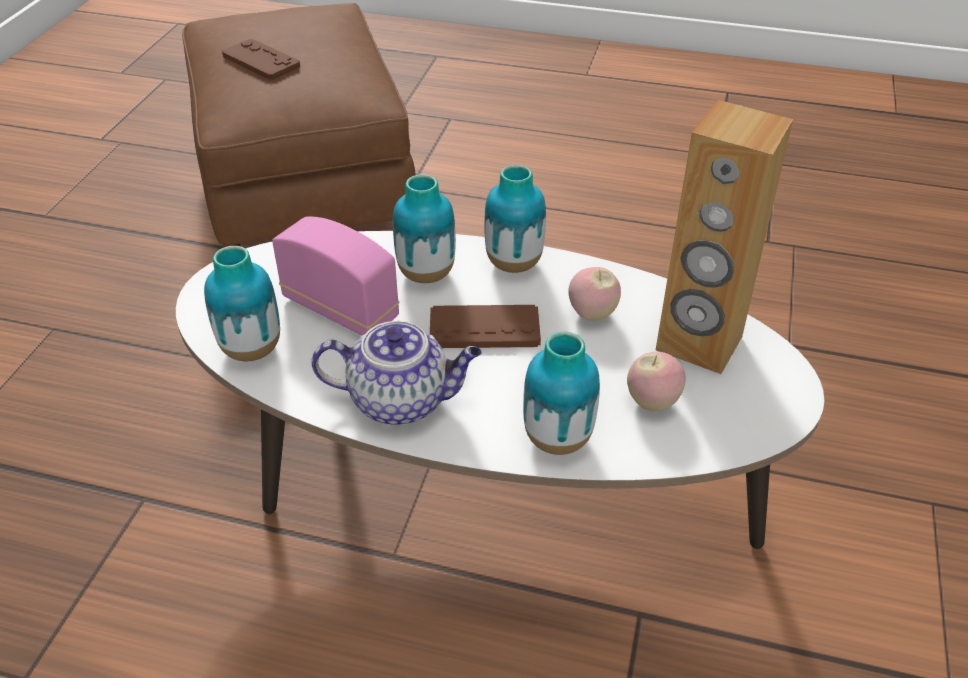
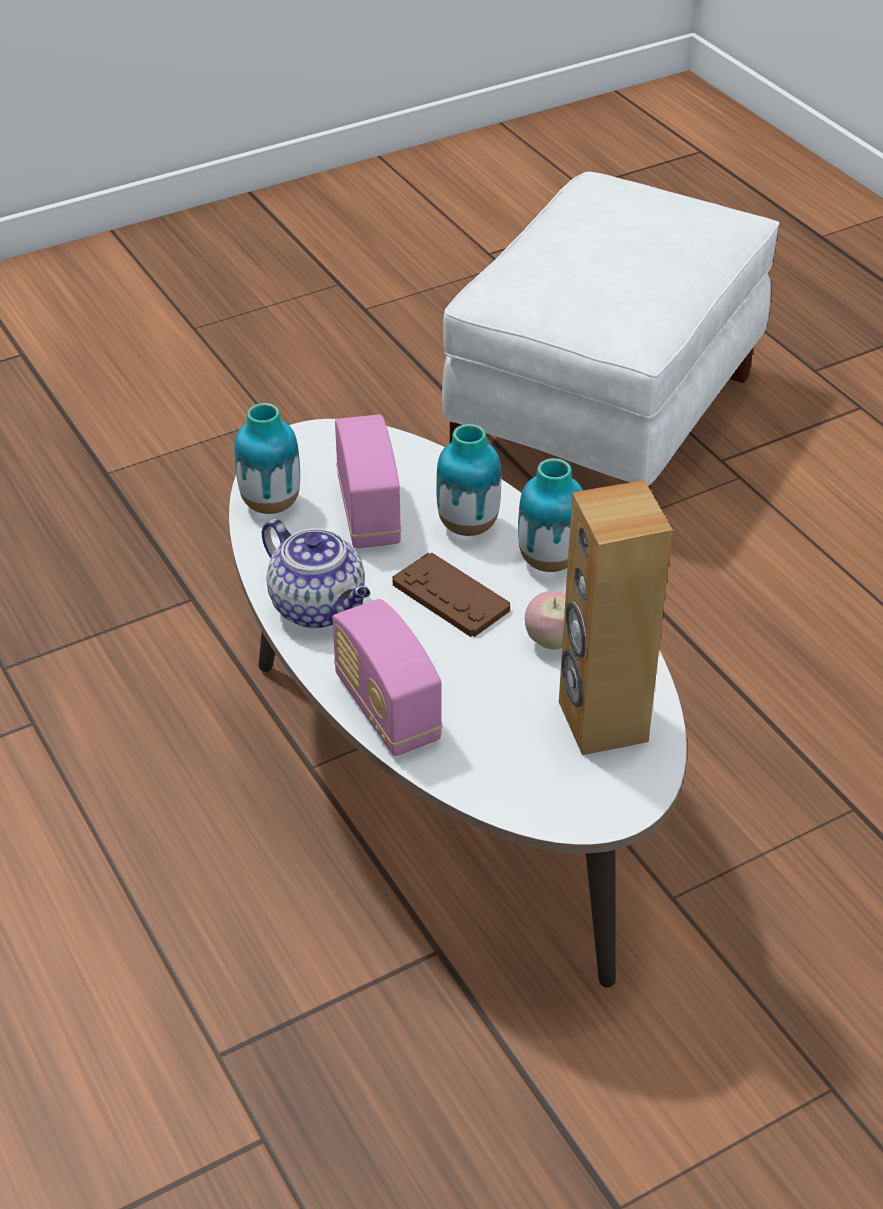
camera: 45 degrees right, 0 degrees up
brown ottoman [182,3,416,247] -> white ottoman [442,172,780,491]
brown game controller [222,39,300,80] -> none
vase [523,332,600,455] -> radio [332,599,442,756]
apple [627,351,686,411] -> none

